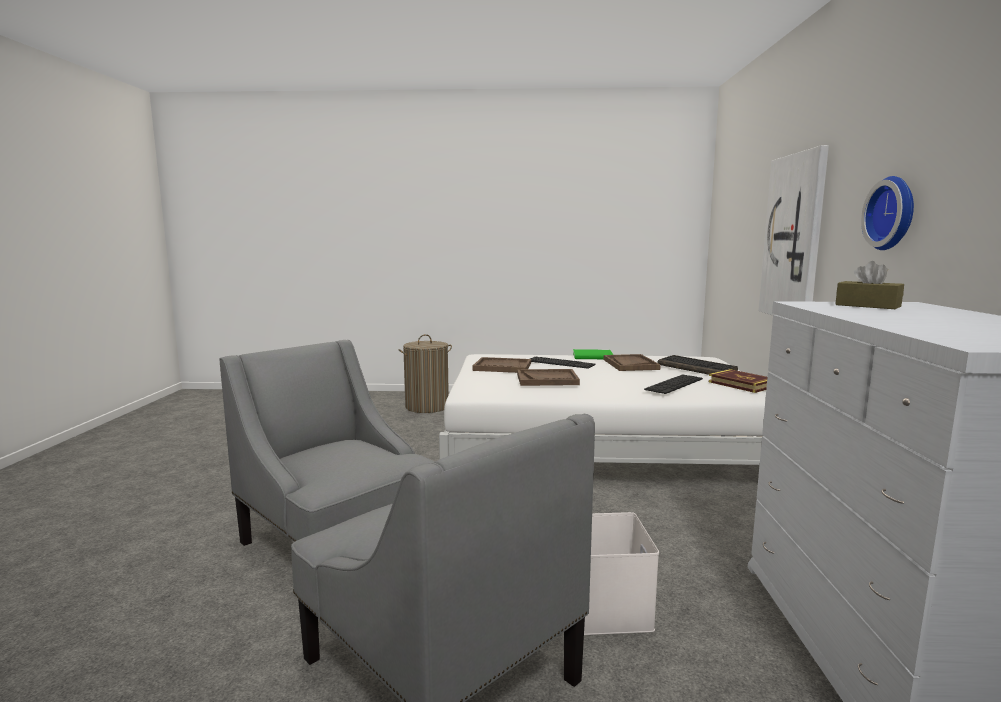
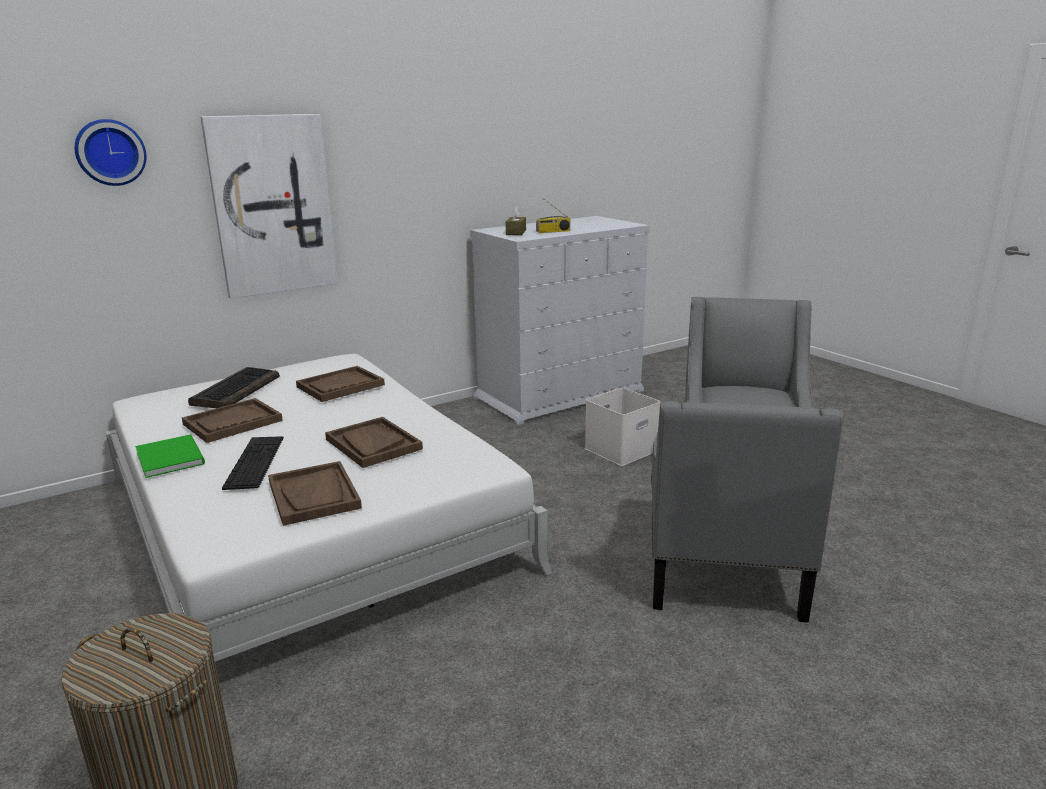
camera: 125 degrees left, 10 degrees up
keyboard [644,374,703,394] -> brown tray [296,366,385,402]
book [709,369,767,393] -> none
wall clock [861,176,914,250] -> wall clock moved to [74,119,146,186]
none -> radio [536,198,570,233]

